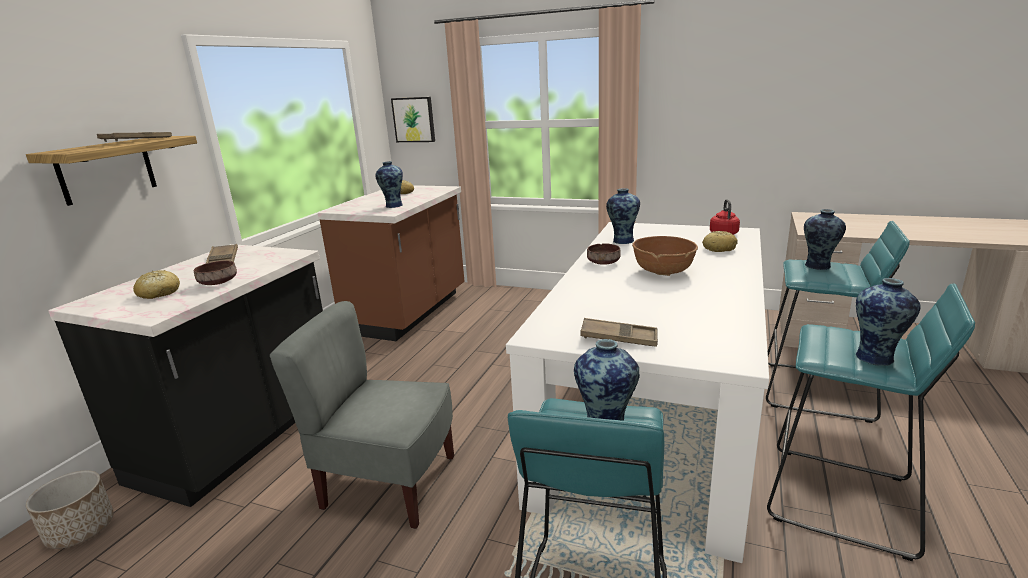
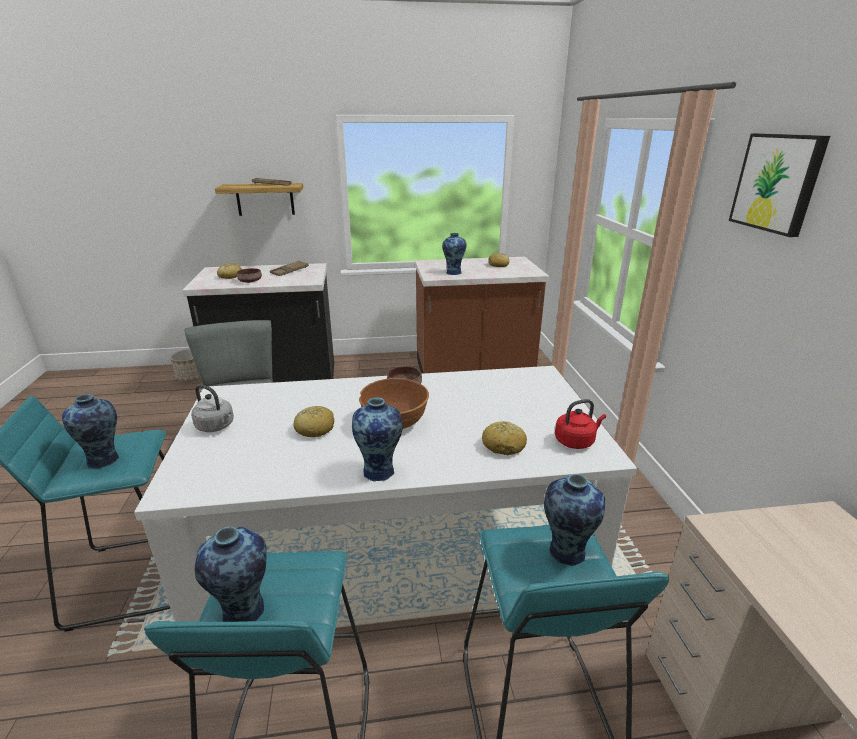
camera: 60 degrees right, 5 degrees up
picture [391,97,435,142] -> picture moved to [729,133,830,237]
brown tray [580,318,658,347] -> grey kettle [191,384,234,432]
vase [606,188,640,244] -> vase moved to [352,397,403,482]
none -> bread [294,406,335,437]

